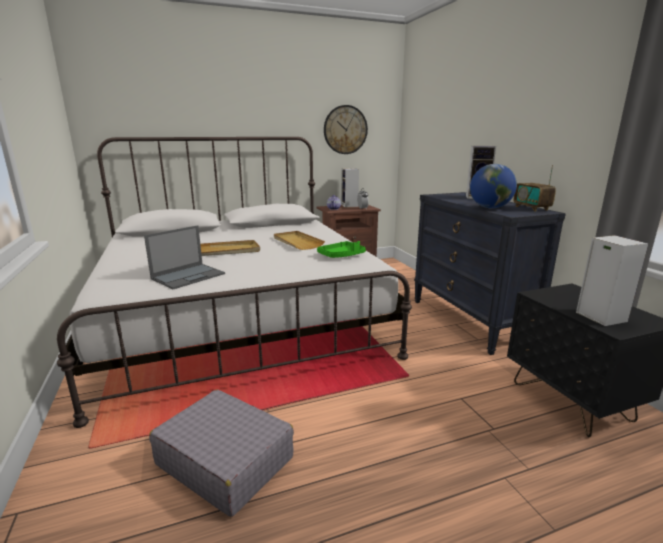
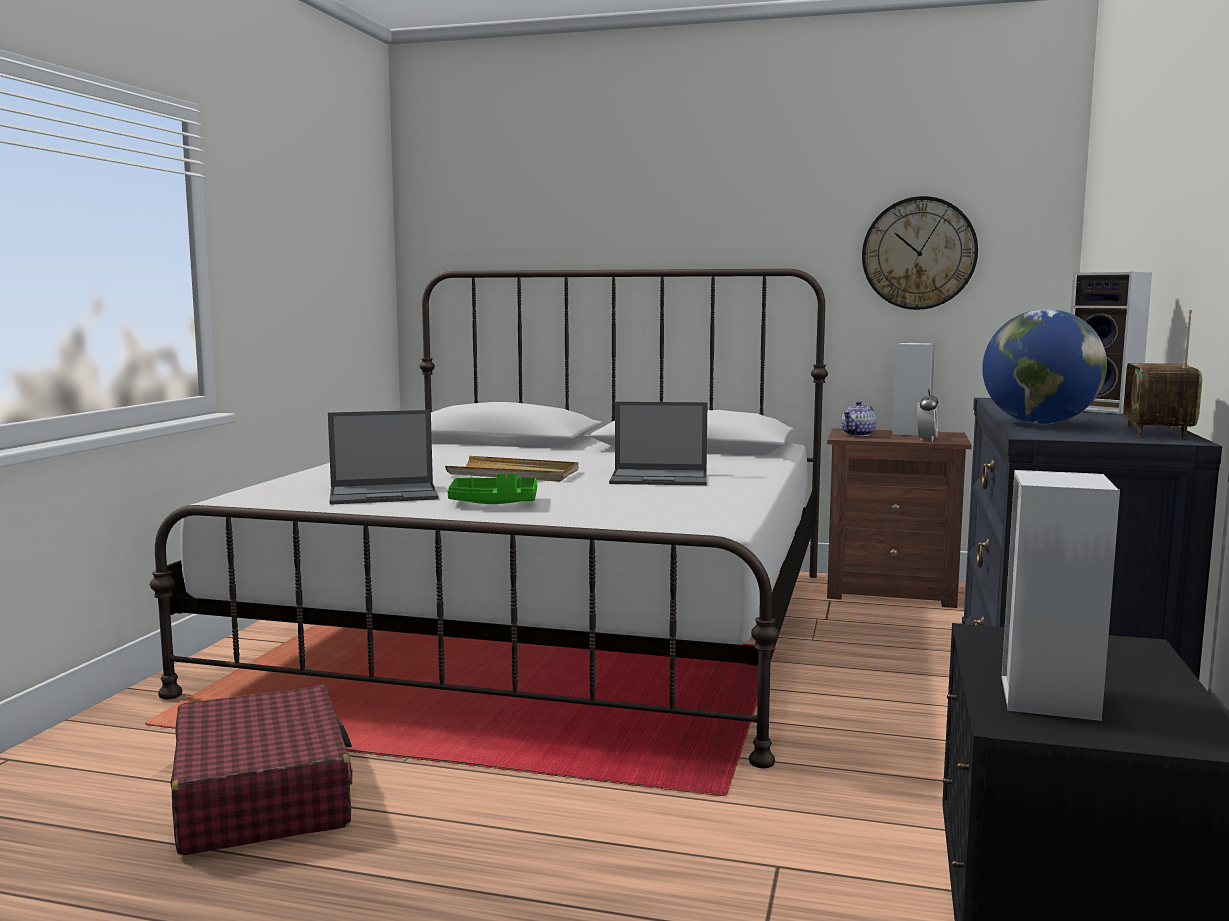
camera: 35 degrees right, 10 degrees down
grey suitcase [149,390,294,517] -> red suitcase [170,685,353,855]
beige tray [274,231,325,250] -> laptop [609,401,708,486]
green tray [317,241,366,258] -> green tray moved to [447,473,537,504]

